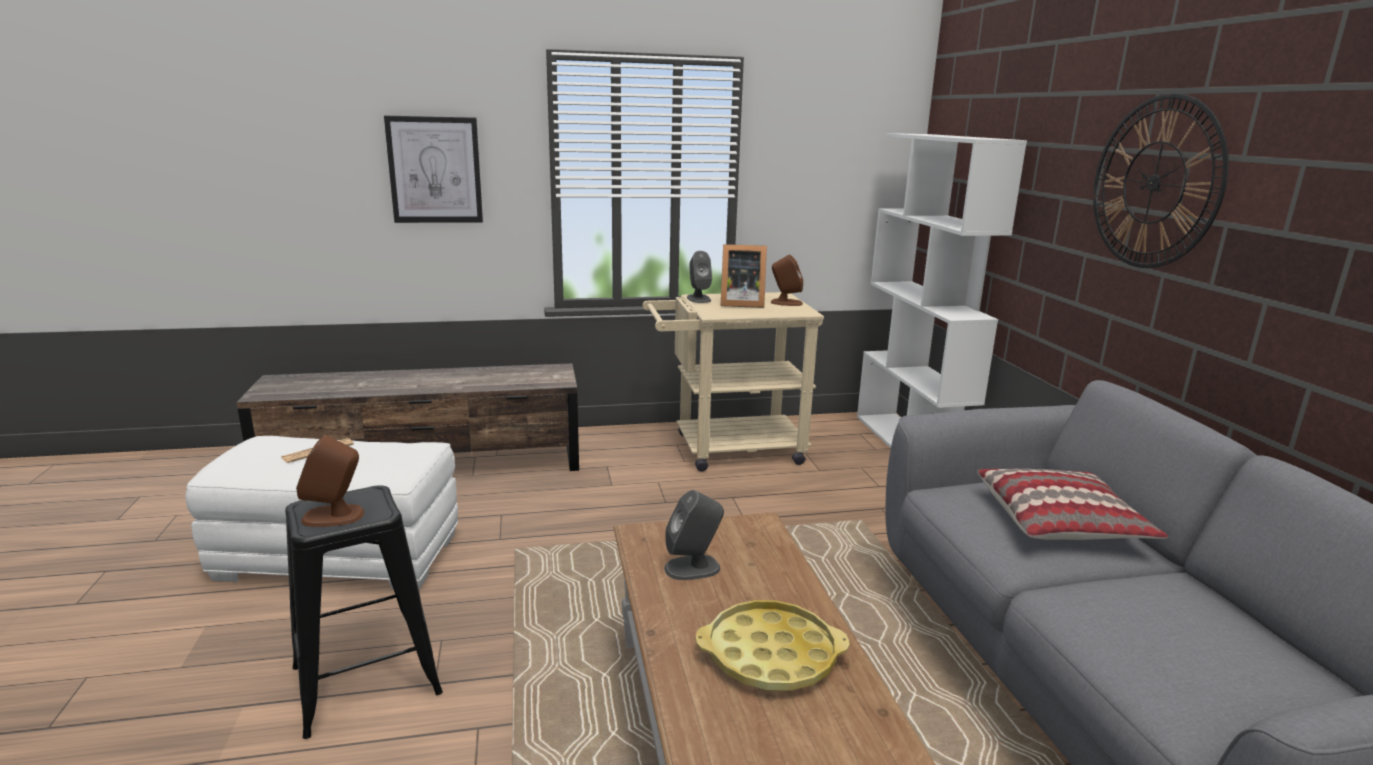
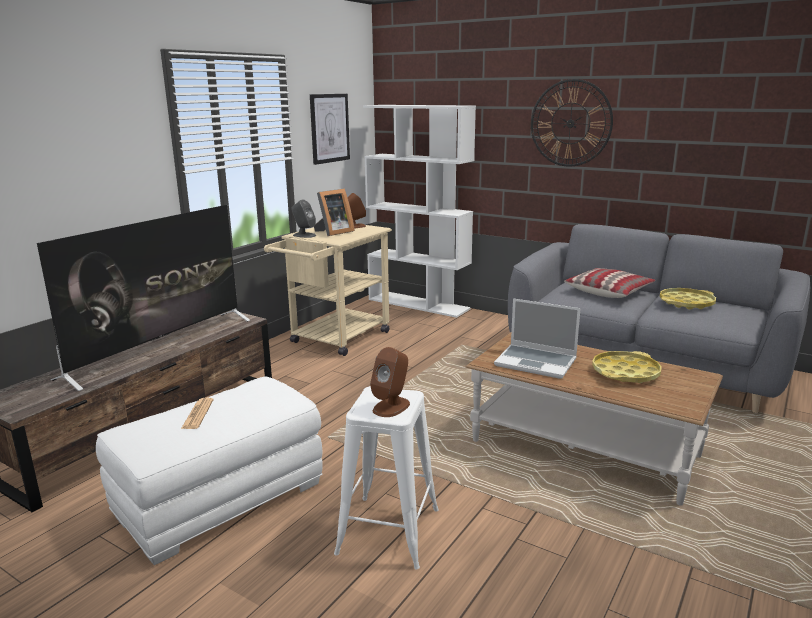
camera: 45 degrees left, 0 degrees up
black stool [285,486,443,739] -> white stool [334,386,439,570]
picture [384,116,483,223] -> picture moved to [310,94,350,165]
grey speaker [664,490,724,580] -> laptop [494,298,581,379]
none -> television [37,205,250,391]
none -> yellow tray [660,288,716,310]

